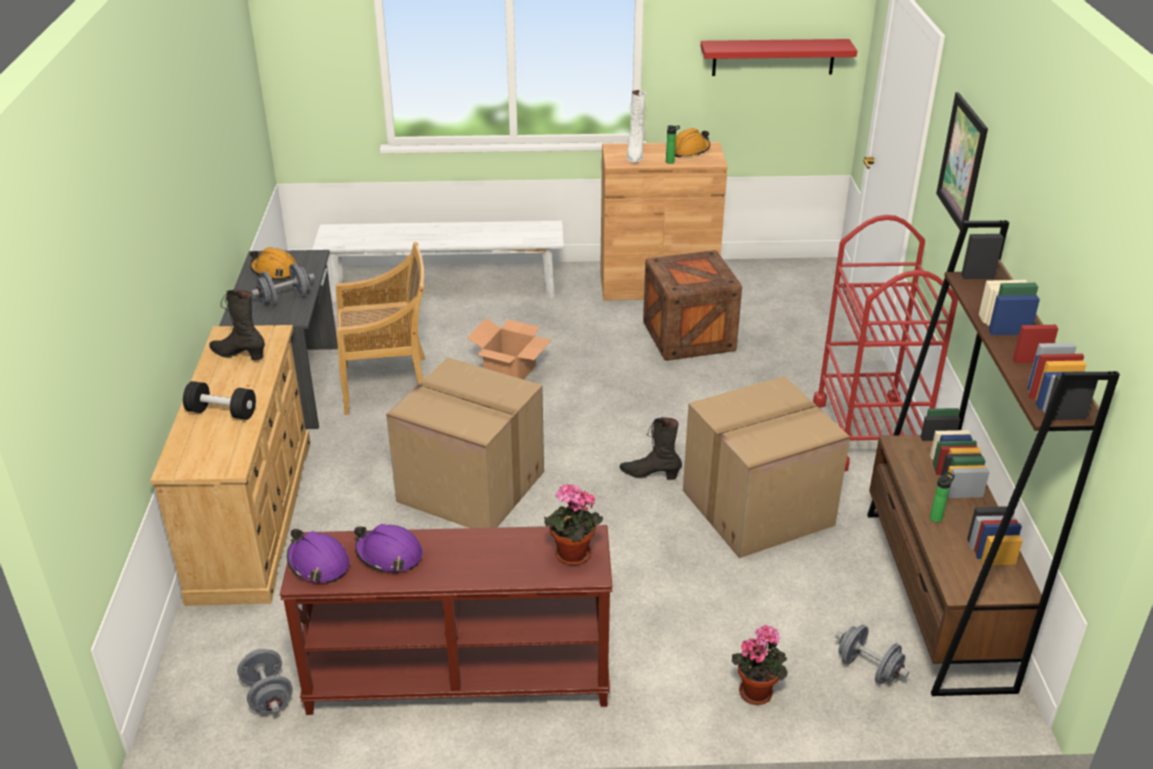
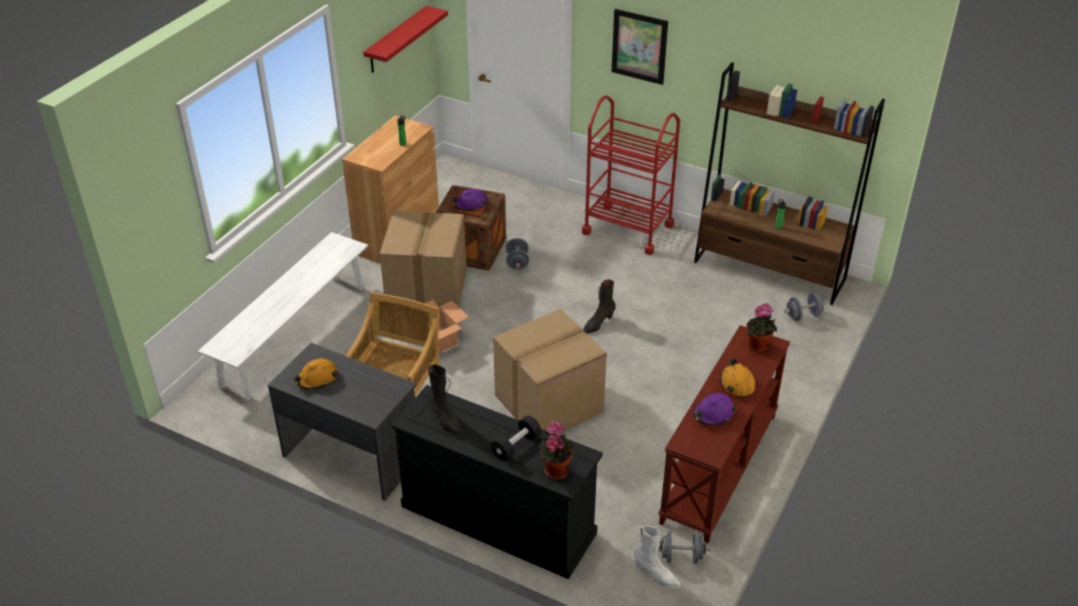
camera: 60 degrees left, 5 degrees up
beige dresser [150,325,310,606] -> black dresser [391,385,603,579]
black boot [209,289,265,360] -> black boot turned 90 degrees counterclockwise [428,364,463,436]
grey dumbbell [251,263,315,306] -> grey dumbbell moved to [506,238,529,270]
purple hard hat [287,529,350,583] -> purple hard hat moved to [452,189,488,211]
white boot [627,90,646,163] -> white boot moved to [634,526,681,589]
orange hard hat [675,128,710,158] -> orange hard hat moved to [720,358,756,398]
cardboard box [683,376,850,558] -> cardboard box moved to [380,211,467,307]
potted plant [732,624,788,705] -> potted plant moved to [539,421,574,480]

